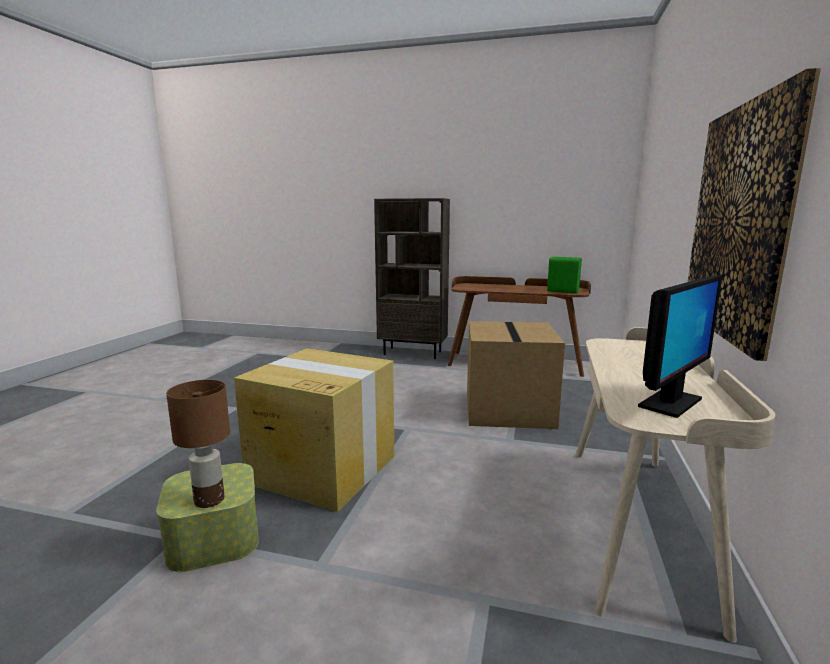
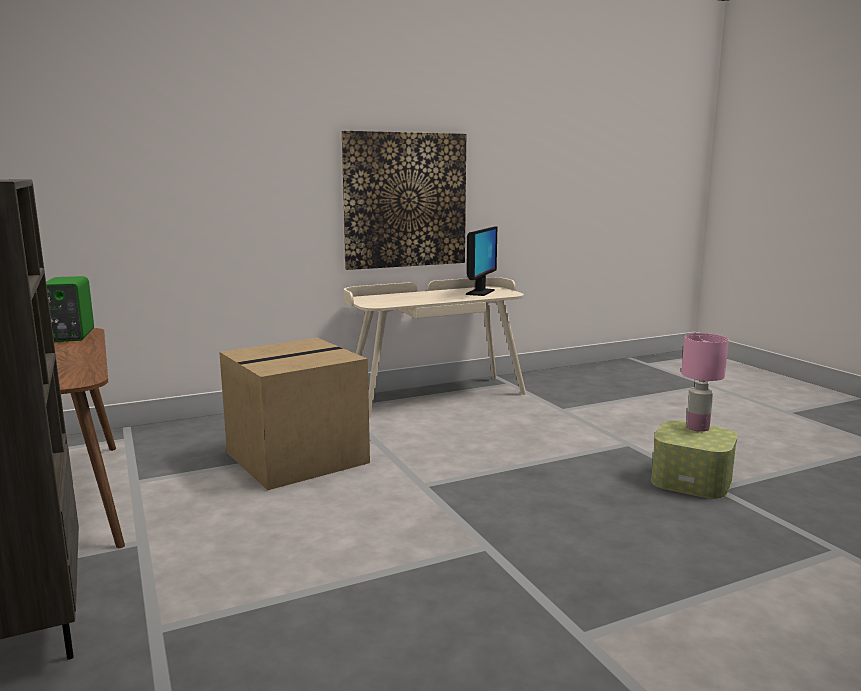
camera: 130 degrees left, 0 degrees up
brown table lamp [166,380,230,508] -> pink table lamp [681,333,729,432]
cardboard box [234,348,394,512] -> none
monitor [638,275,722,418] -> monitor turned 105 degrees clockwise [466,226,497,296]

